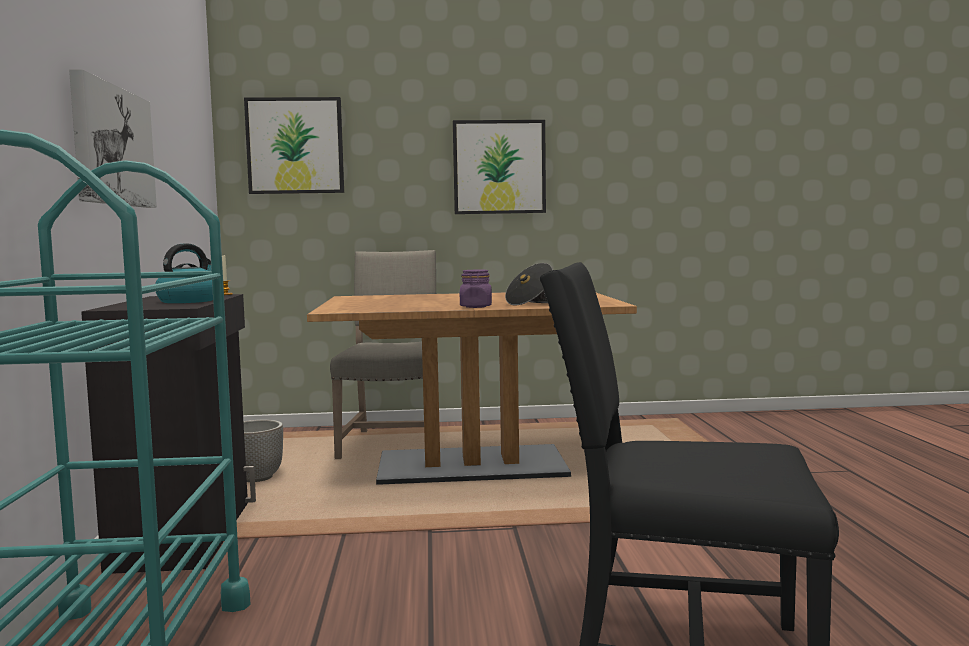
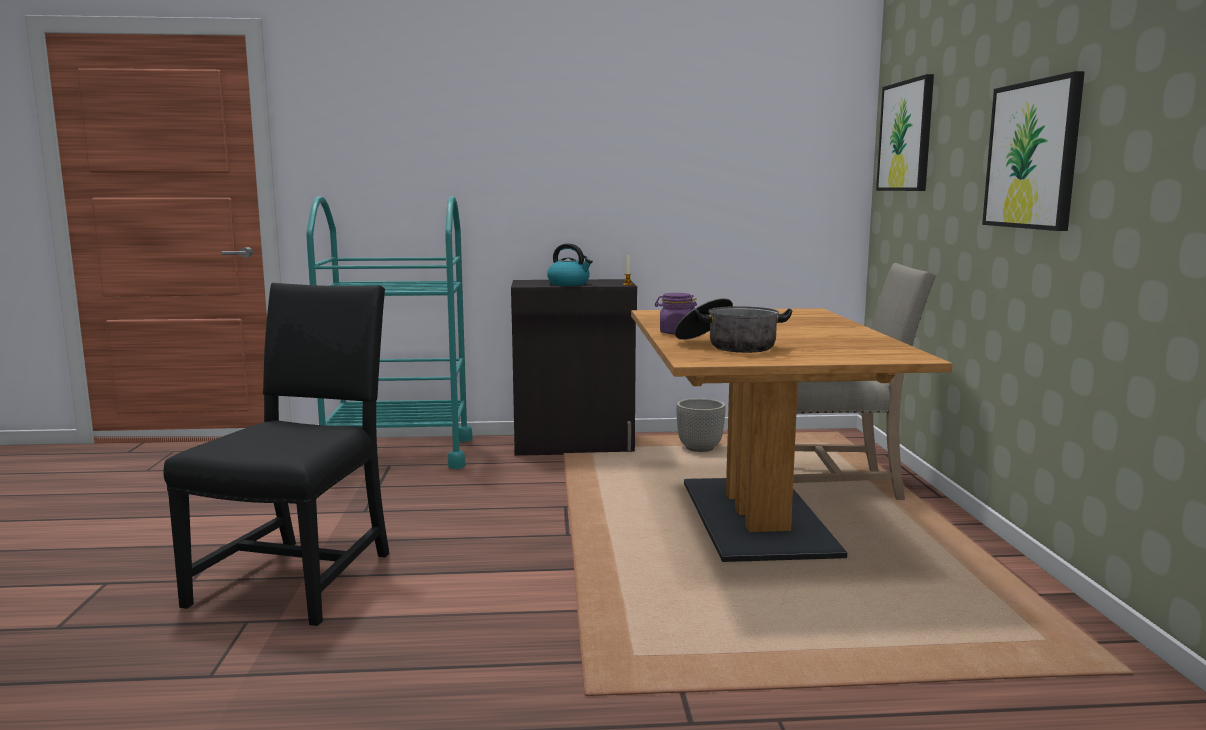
camera: 90 degrees right, 5 degrees up
picture [69,70,157,208] -> none

